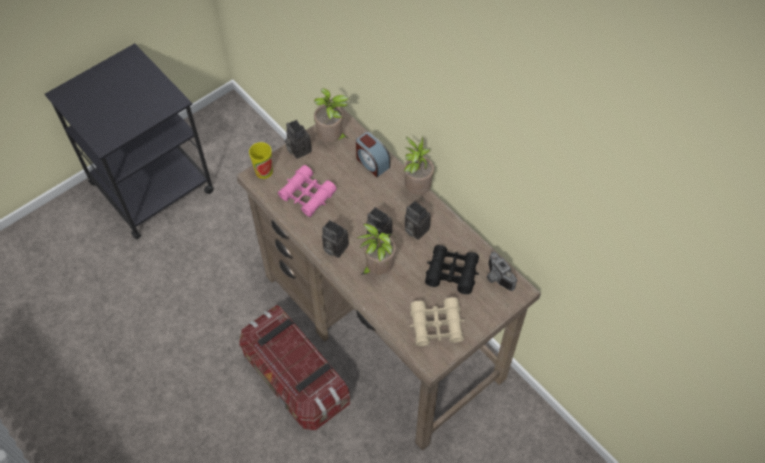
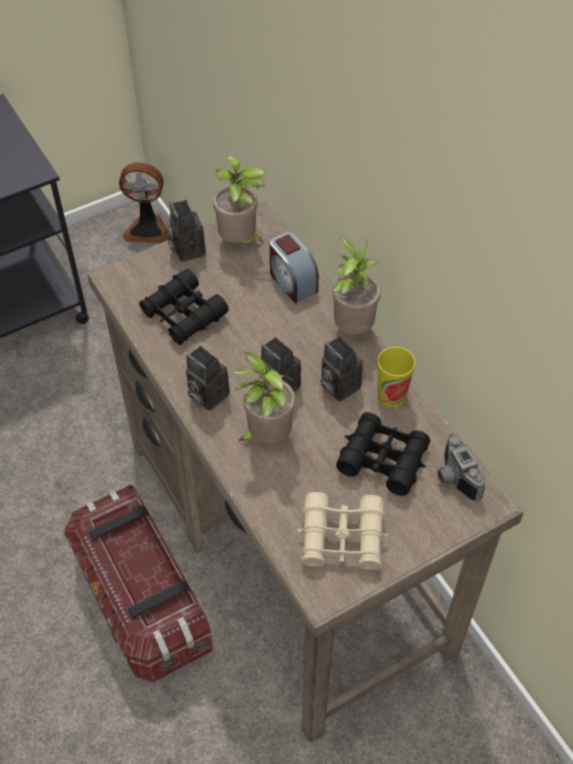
camera: 10 degrees right, 5 degrees down
cup [249,142,273,179] -> cup moved to [377,347,415,407]
pink binoculars [278,165,337,217] -> black binoculars [139,269,229,345]
none -> fan [119,162,168,243]

